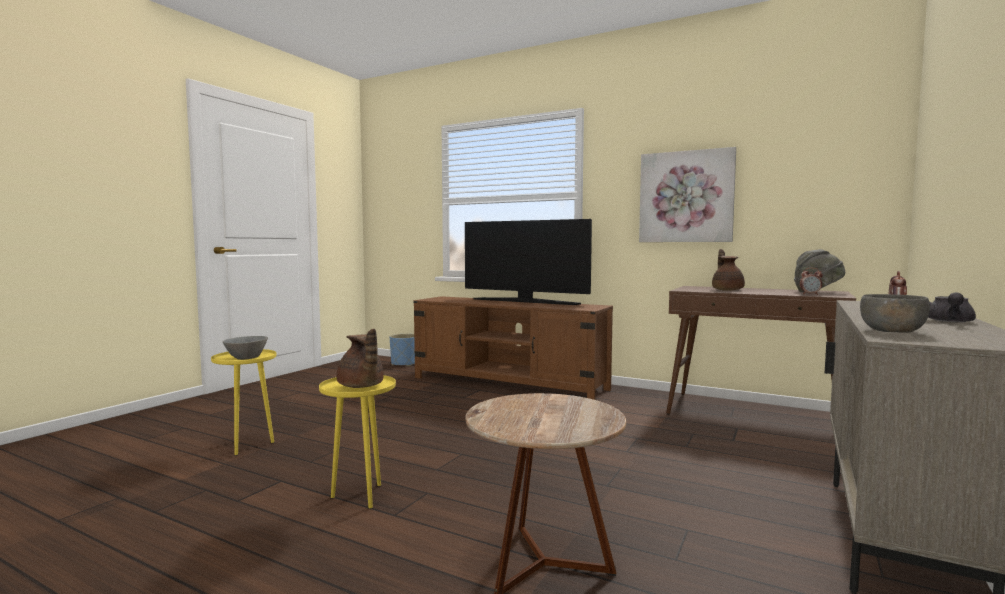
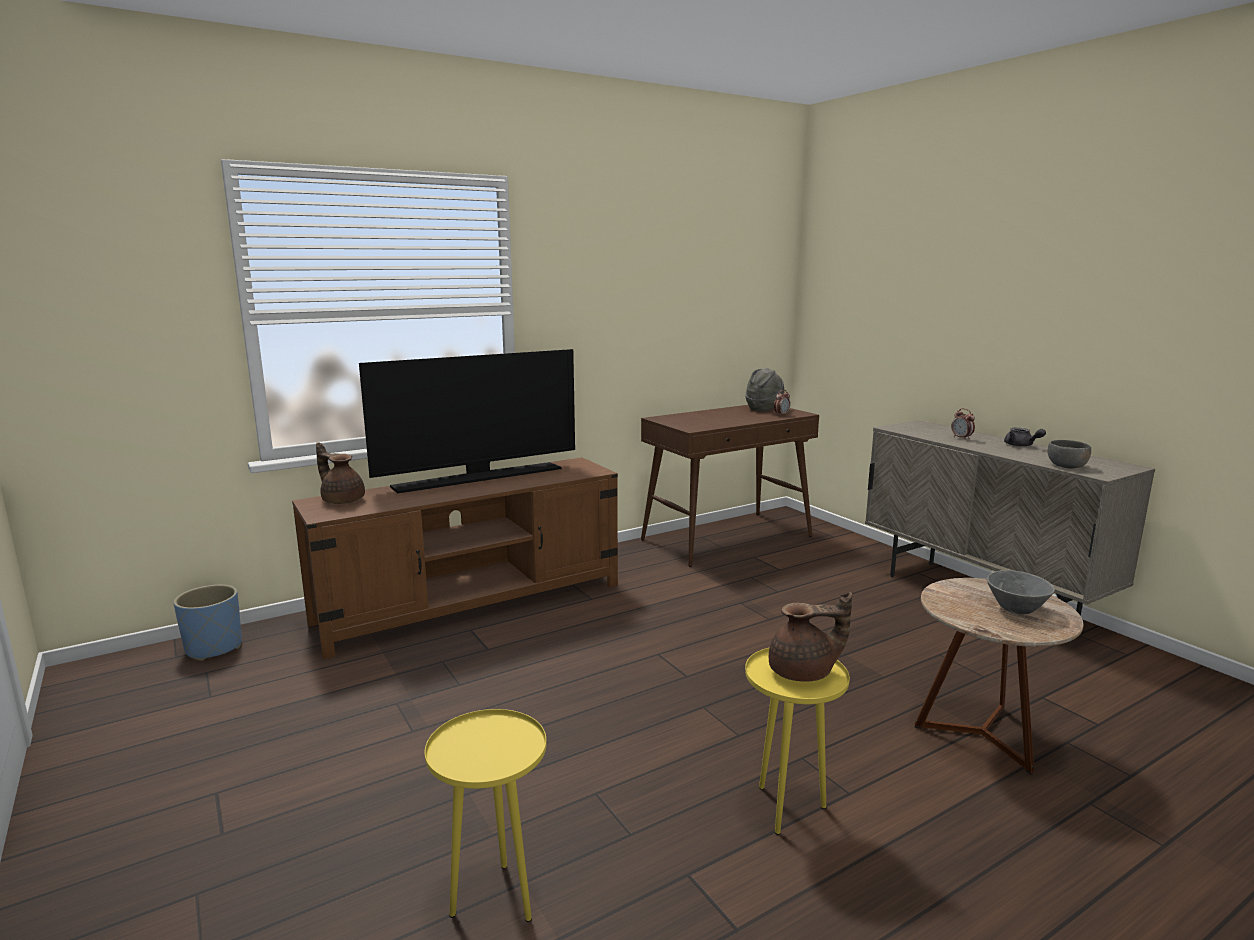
camera: 60 degrees left, 10 degrees up
grey bowl [223,336,268,360] -> grey bowl moved to [987,570,1055,615]
picture [639,147,736,242] -> none
brown teapot [712,249,745,291] -> brown teapot moved to [316,442,365,504]

